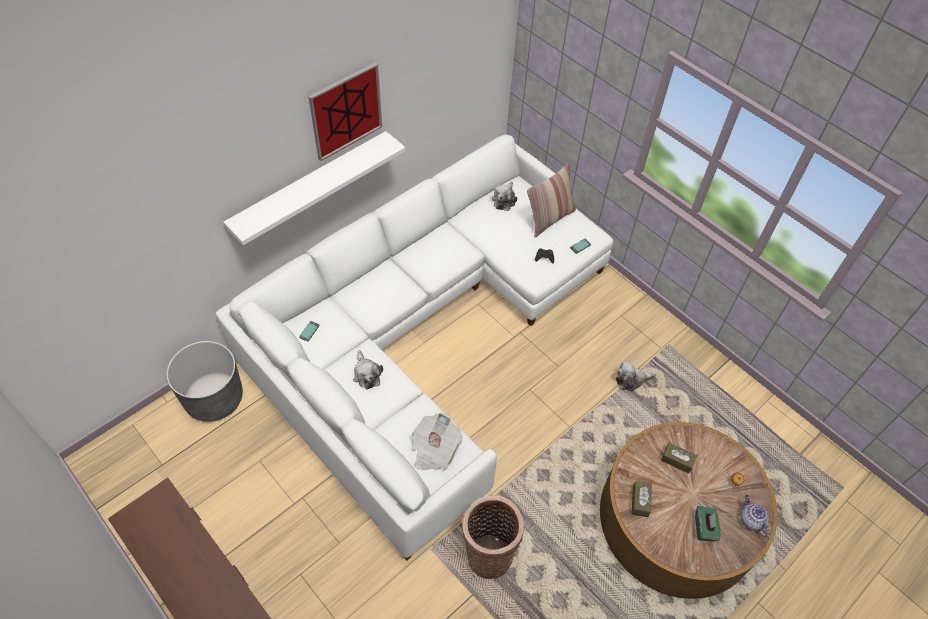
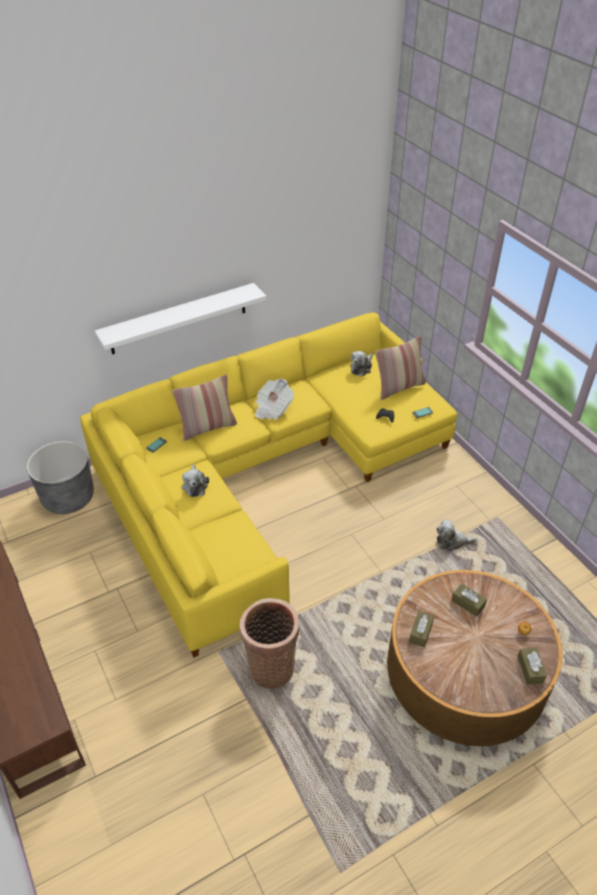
camera: 15 degrees right, 10 degrees down
white sofa [215,134,614,560] -> yellow sofa [80,313,457,657]
picture [308,62,382,161] -> none
newspaper [412,413,462,470] -> newspaper moved to [255,379,294,420]
green tissue box [695,506,720,542] -> none
teapot [741,495,770,537] -> brown tissue box [517,648,547,685]
none -> pillow [172,375,237,441]

